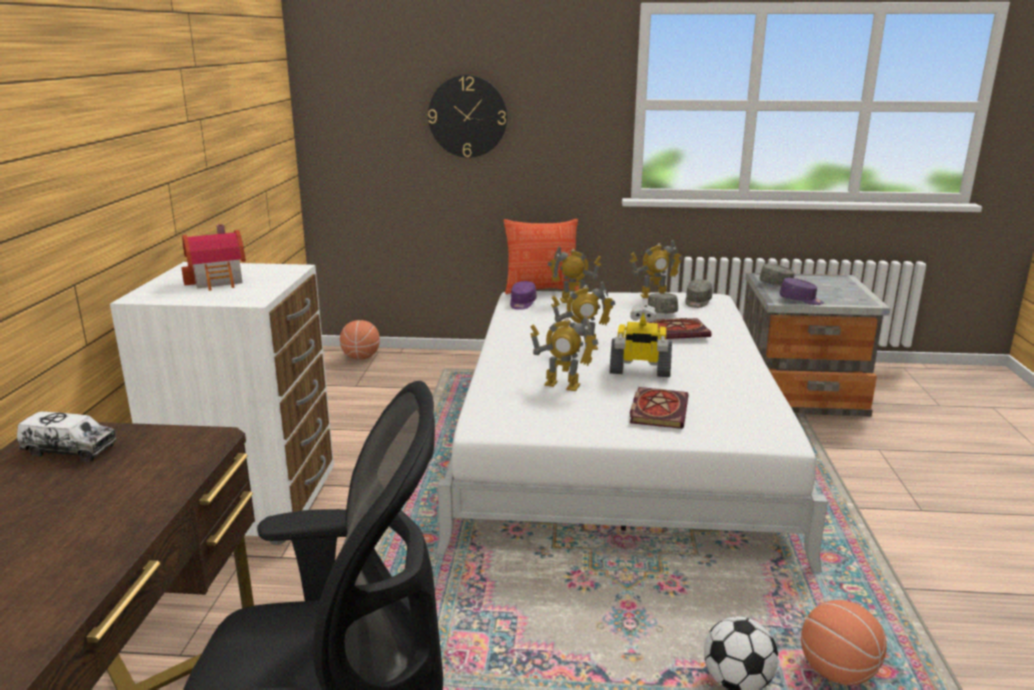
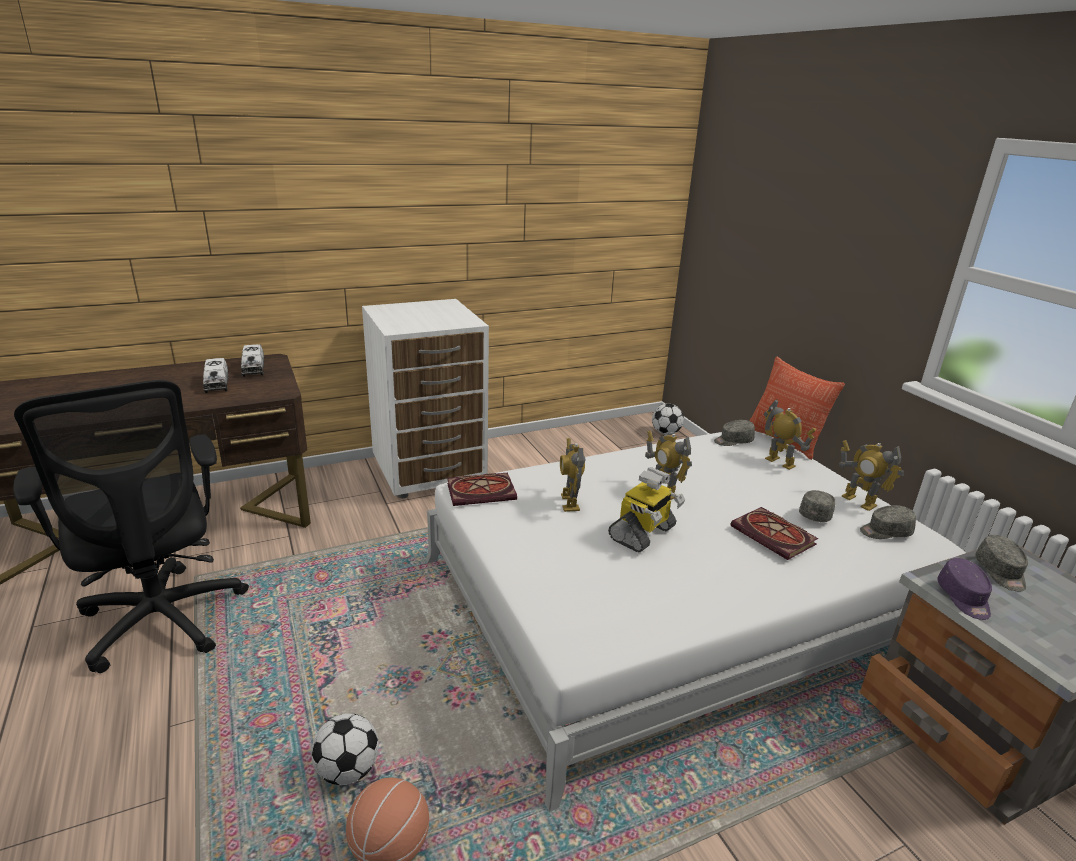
camera: 60 degrees right, 5 degrees up
toy house [181,224,246,291] -> none
basketball [340,320,380,359] -> football [652,403,684,435]
wall clock [428,75,507,158] -> none
purple cap [510,281,537,310] -> grey cap [714,420,755,446]
toy robot [610,305,672,377] -> toy robot turned 120 degrees counterclockwise [608,467,685,553]
book [630,387,689,429] -> book moved to [447,473,517,506]
none -> toy truck [203,358,228,393]

